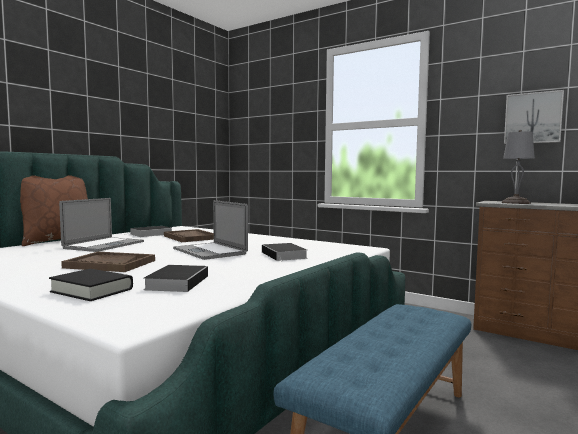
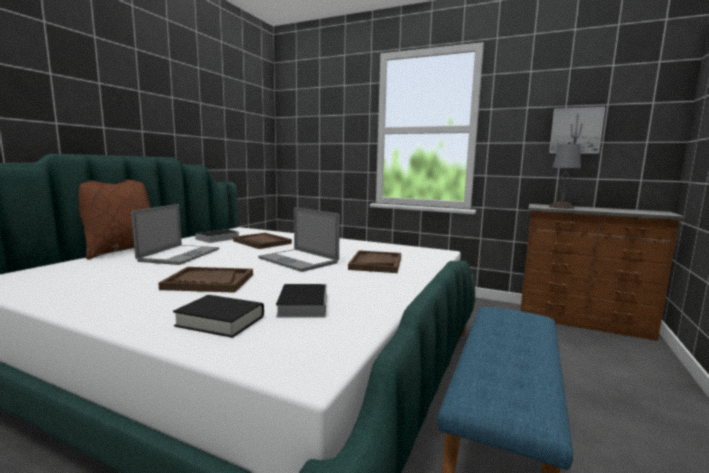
camera: 10 degrees left, 5 degrees up
book [262,243,308,262] -> brown tray [348,250,401,273]

